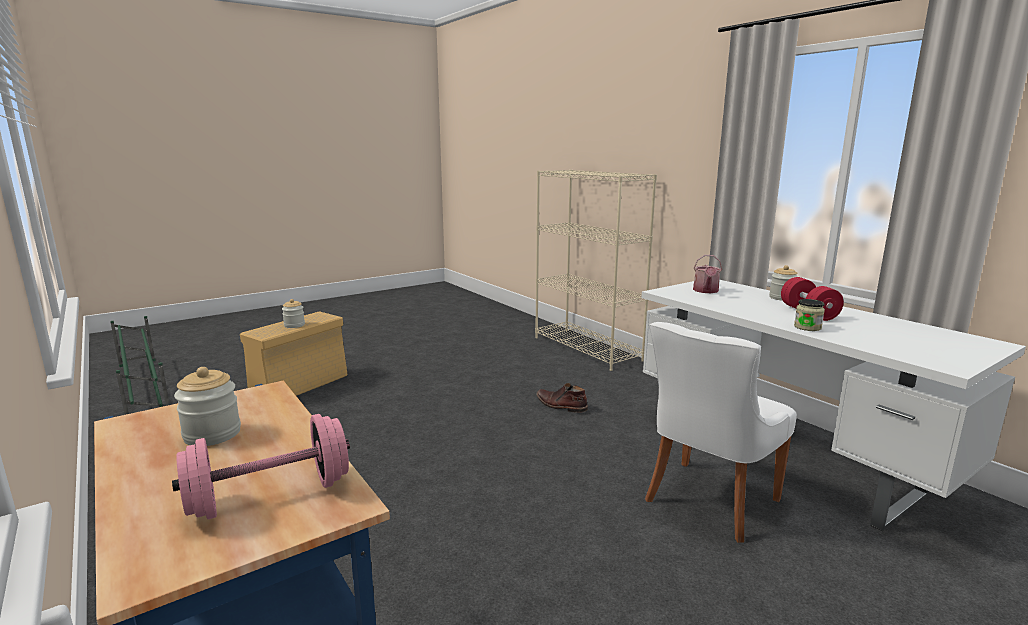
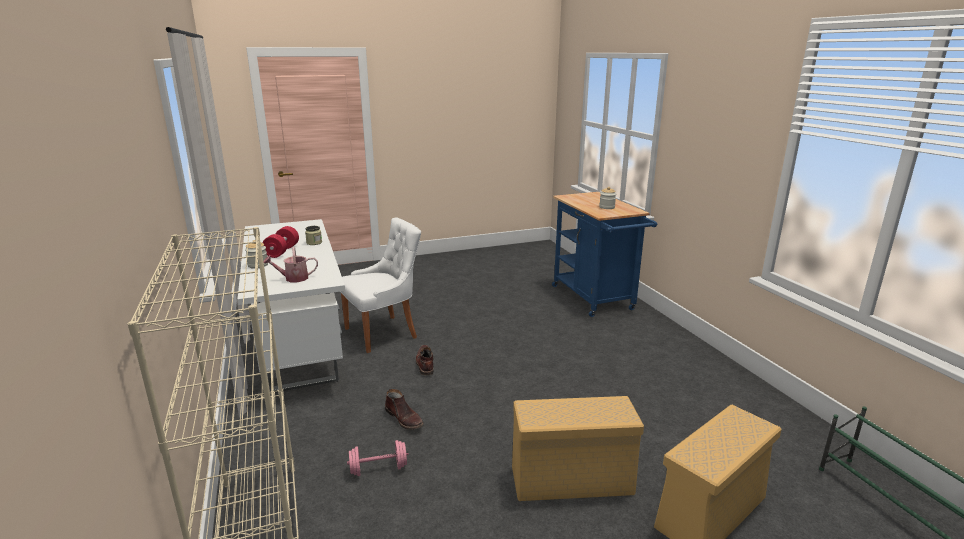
camera: 165 degrees left, 5 degrees up
pink dumbbell [172,414,350,519] -> pink dumbbell moved to [347,440,409,476]
jar [282,299,305,328] -> none
watering can [693,255,722,293] -> watering can turned 135 degrees counterclockwise [264,247,318,282]
none -> brown boot [416,345,434,375]
none -> beige storage box [512,396,644,501]

